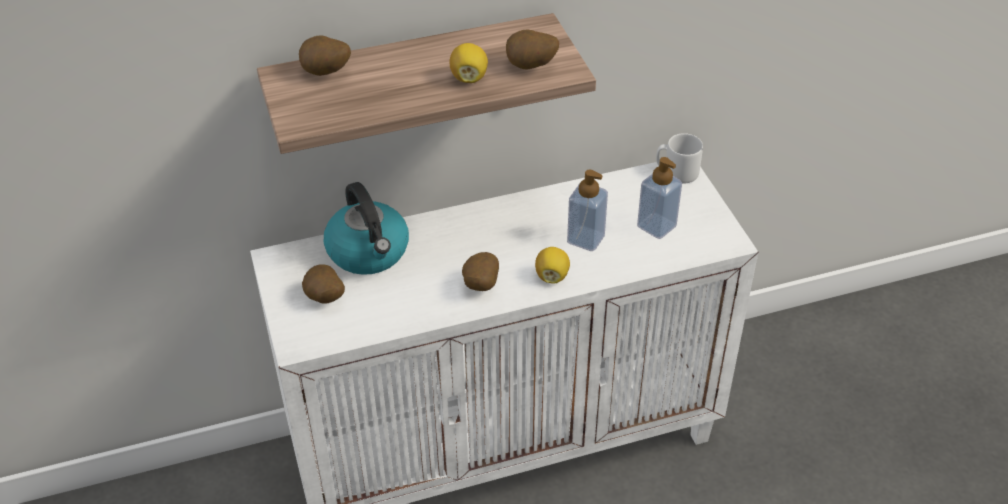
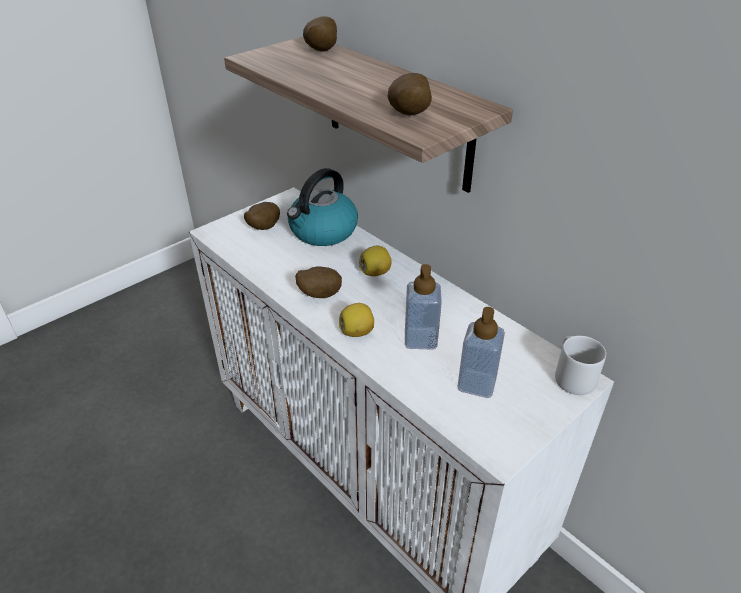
camera: 65 degrees right, 5 degrees down
lemon [449,43,488,83] -> lemon moved to [359,246,392,276]

